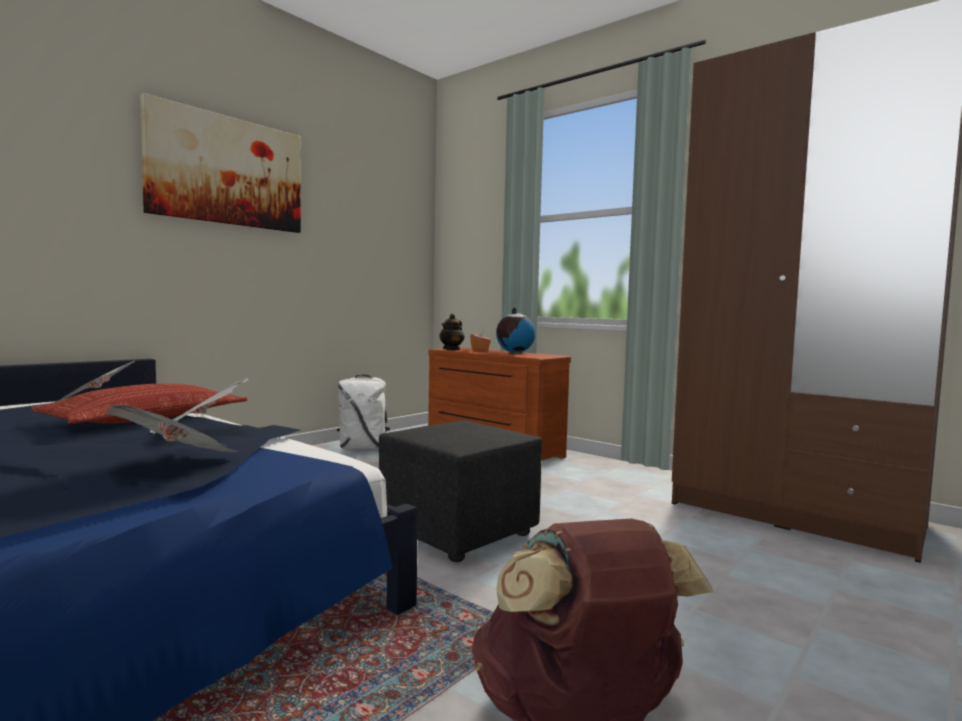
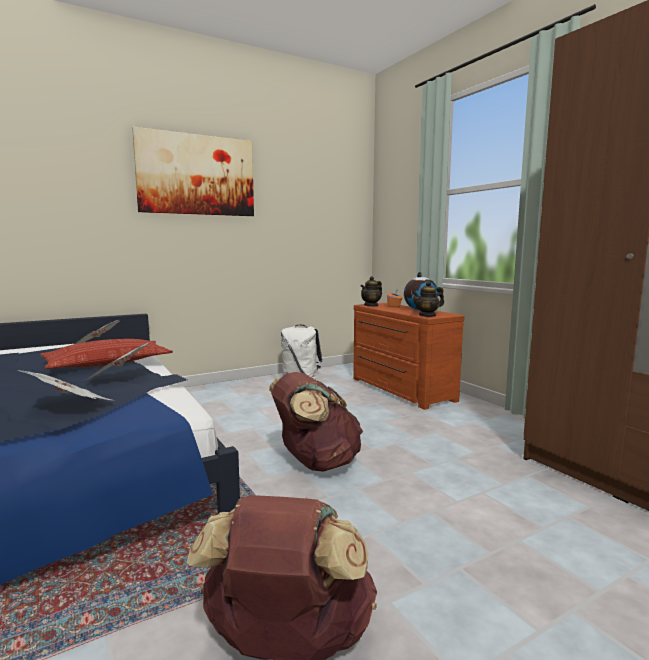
camera: 20 degrees right, 5 degrees up
black ottoman [379,420,542,562] -> brown backpack [269,372,363,472]
none -> teapot [412,281,444,317]

